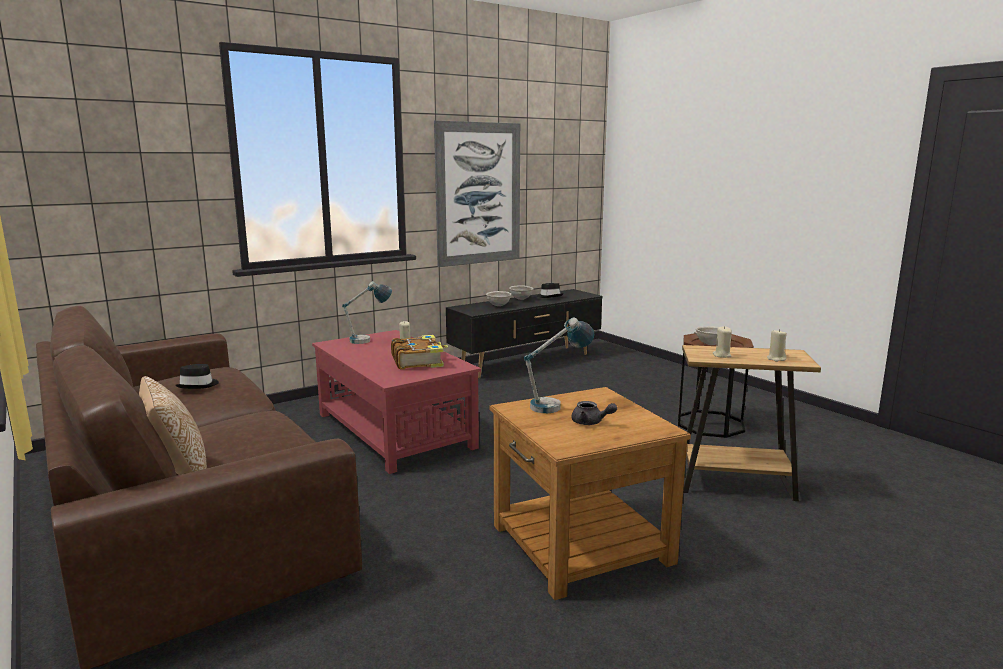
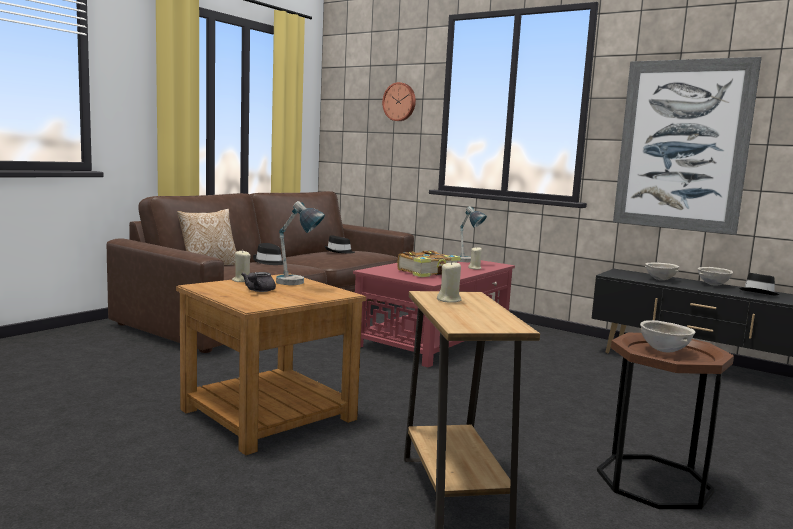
camera: 70 degrees right, 5 degrees down
beige candle [767,329,787,362] -> beige candle moved to [232,250,251,282]
none -> black hat [253,243,283,265]
none -> wall clock [382,82,416,121]

